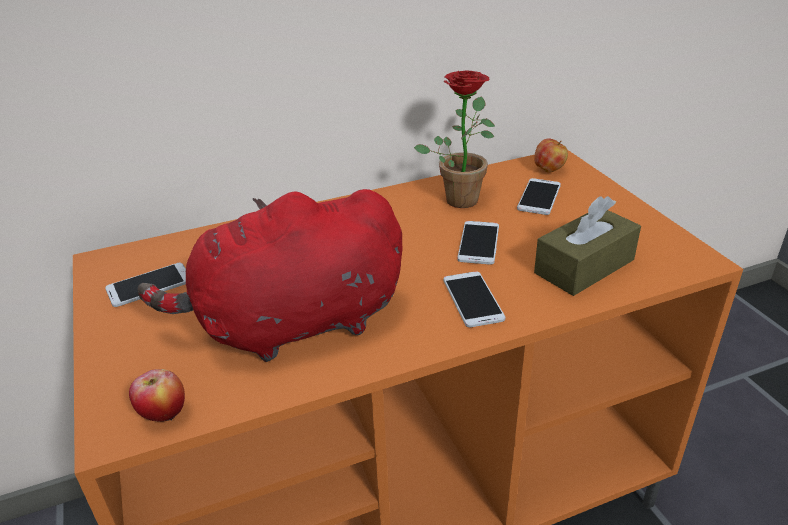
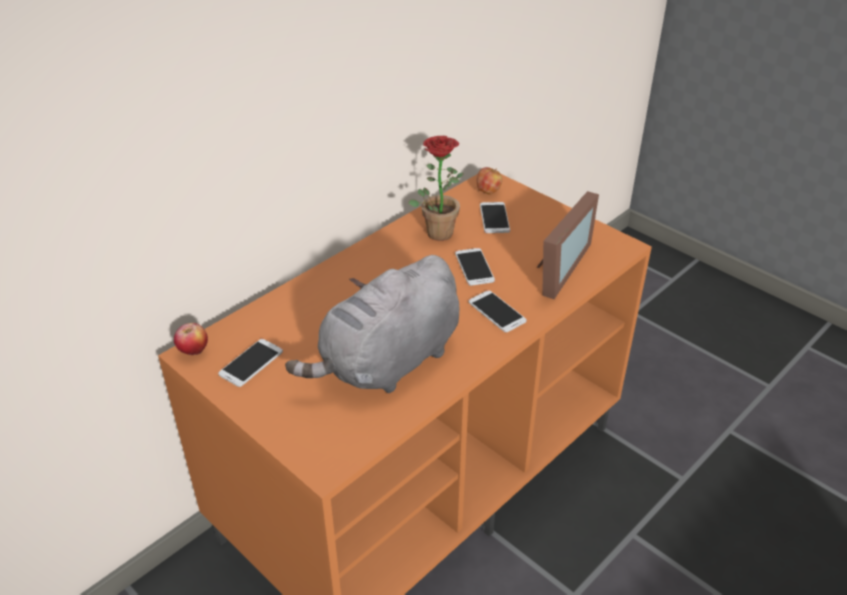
camera: 25 degrees left, 5 degrees up
apple [129,369,185,422] -> apple moved to [174,323,208,355]
red plush toy [137,189,402,362] -> grey plush toy [285,255,459,393]
brown tissue box [534,196,641,296] -> picture frame [537,191,599,299]

